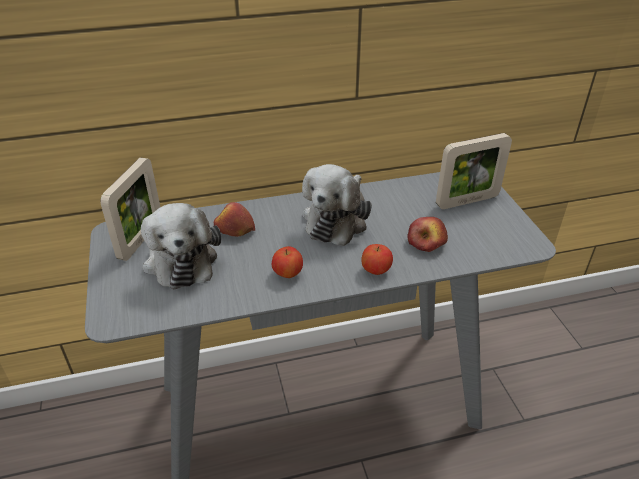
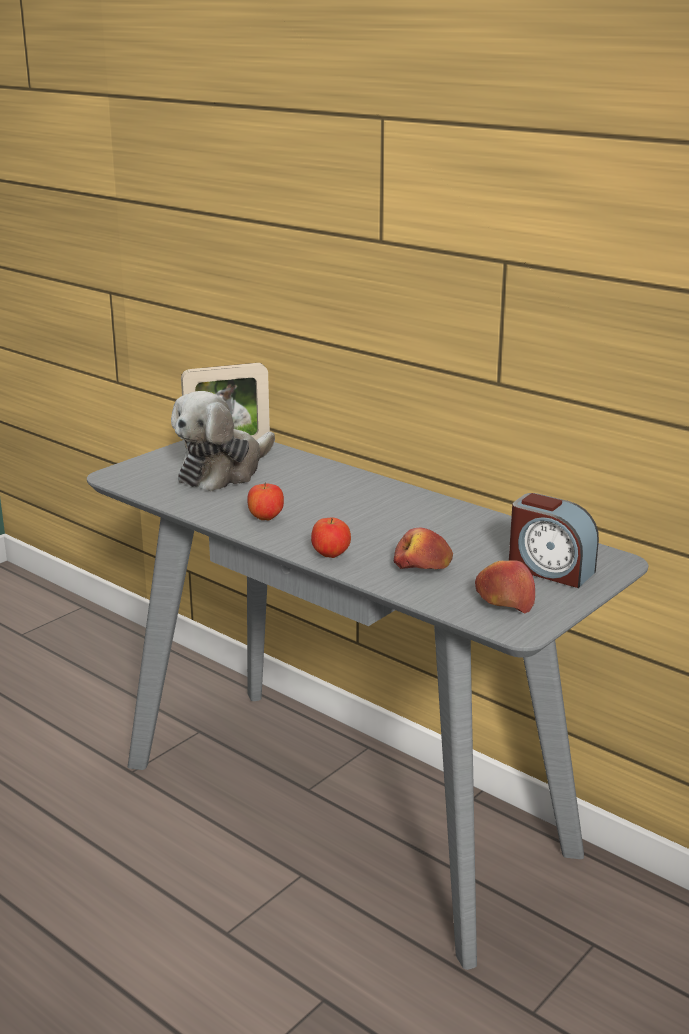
camera: 55 degrees right, 15 degrees down
apple [214,202,255,237] -> apple moved to [475,560,535,614]
plush toy [302,164,372,246] -> none
picture frame [436,133,512,209] -> alarm clock [509,493,599,588]

